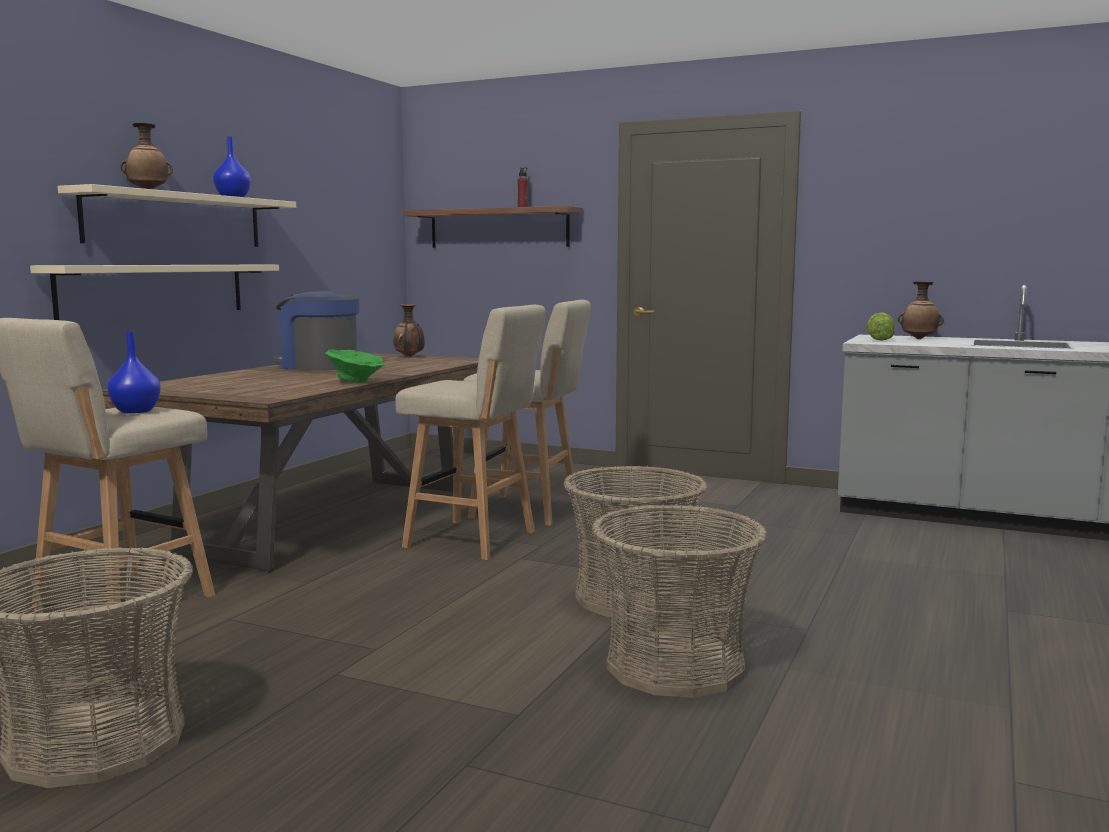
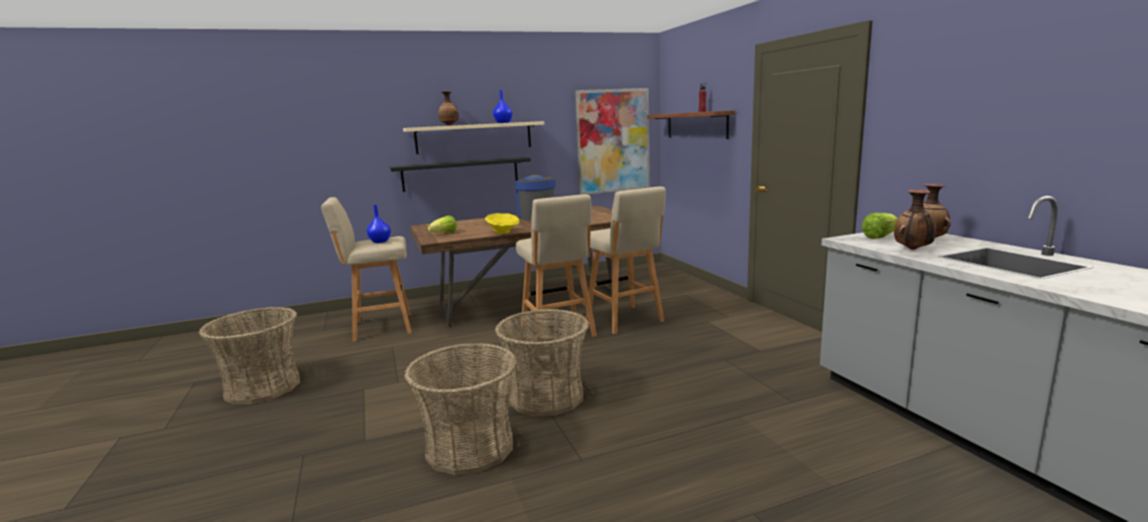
camera: 45 degrees right, 5 degrees up
beige shelf [30,265,279,320] -> black shelf [390,157,531,192]
green bowl [325,349,385,383] -> yellow bowl [485,213,519,234]
vase [393,304,425,357] -> vase moved to [894,190,936,250]
none -> lettuce [428,215,457,233]
none -> picture [575,88,650,195]

